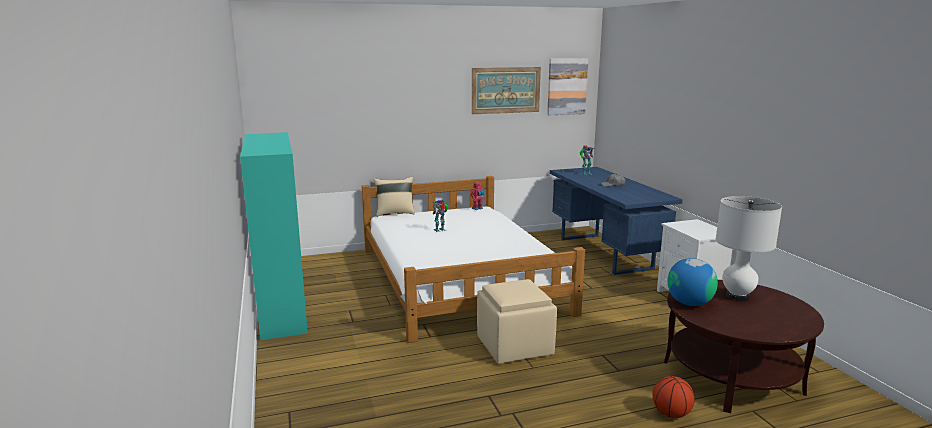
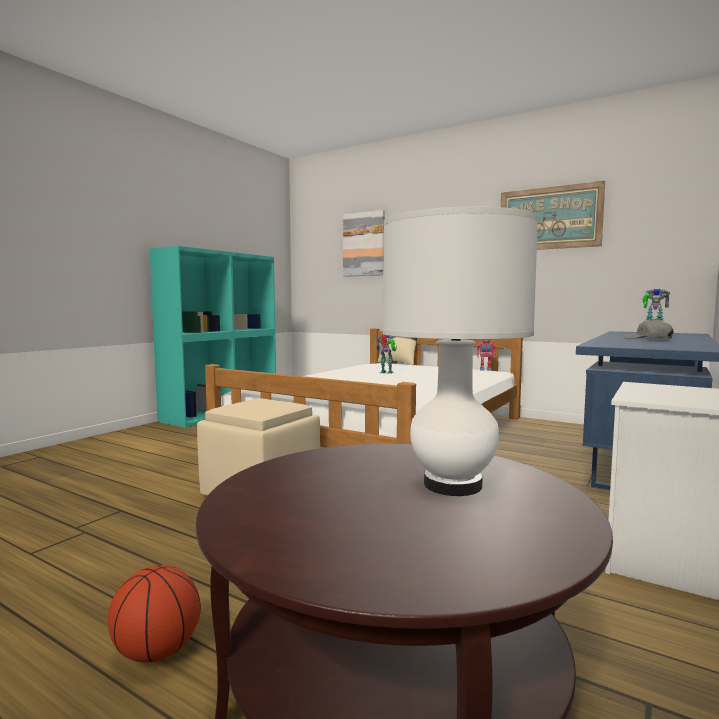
camera: 50 degrees right, 10 degrees down
picture [547,58,588,115] -> picture moved to [343,210,385,277]
globe [668,258,718,306] -> none

